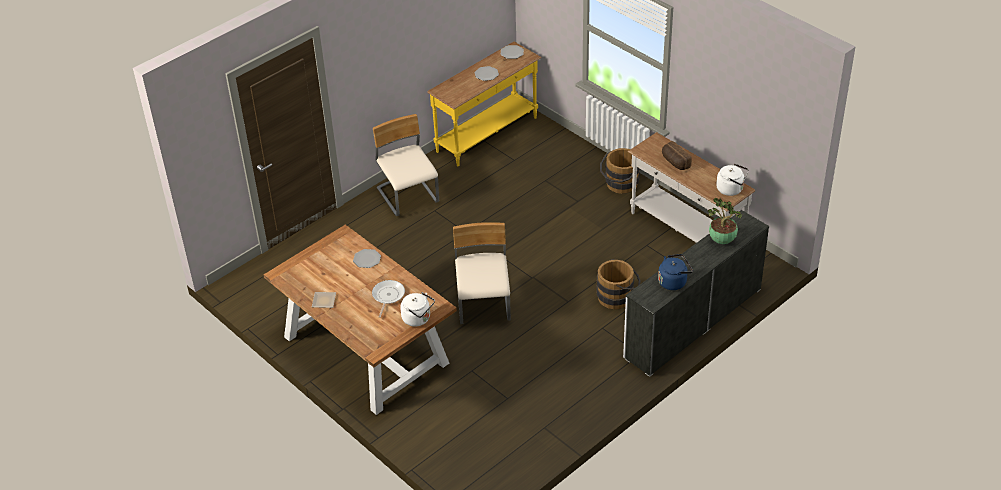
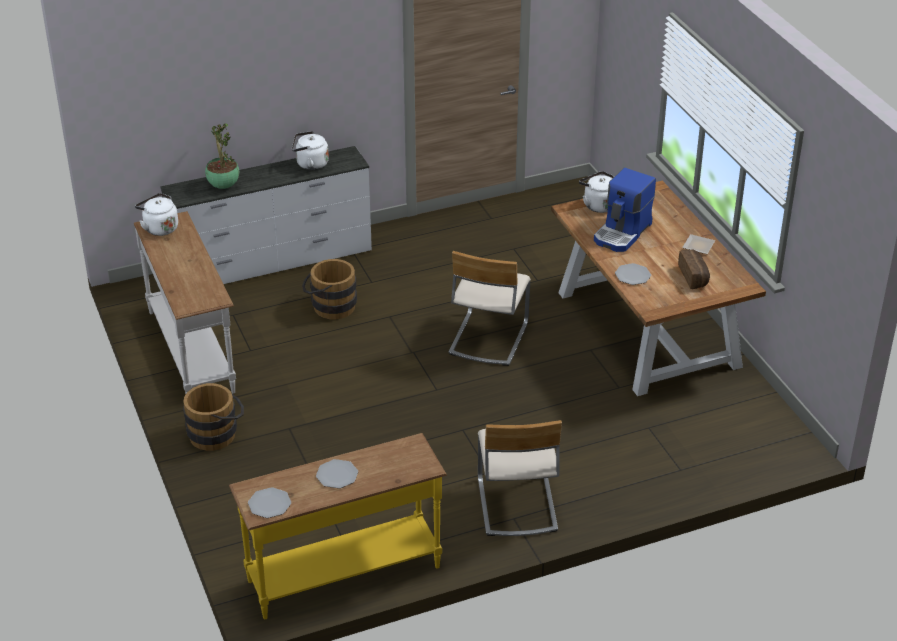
camera: 160 degrees left, 5 degrees down
frying pan [372,280,405,318] -> coffee machine [594,168,656,252]
blue kettle [658,254,693,290] -> white kettle [292,131,329,170]
bread [662,141,692,170] -> bread moved to [678,250,710,289]

